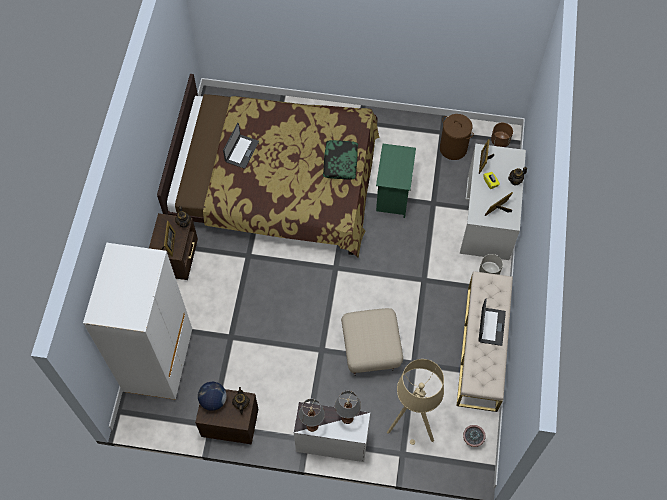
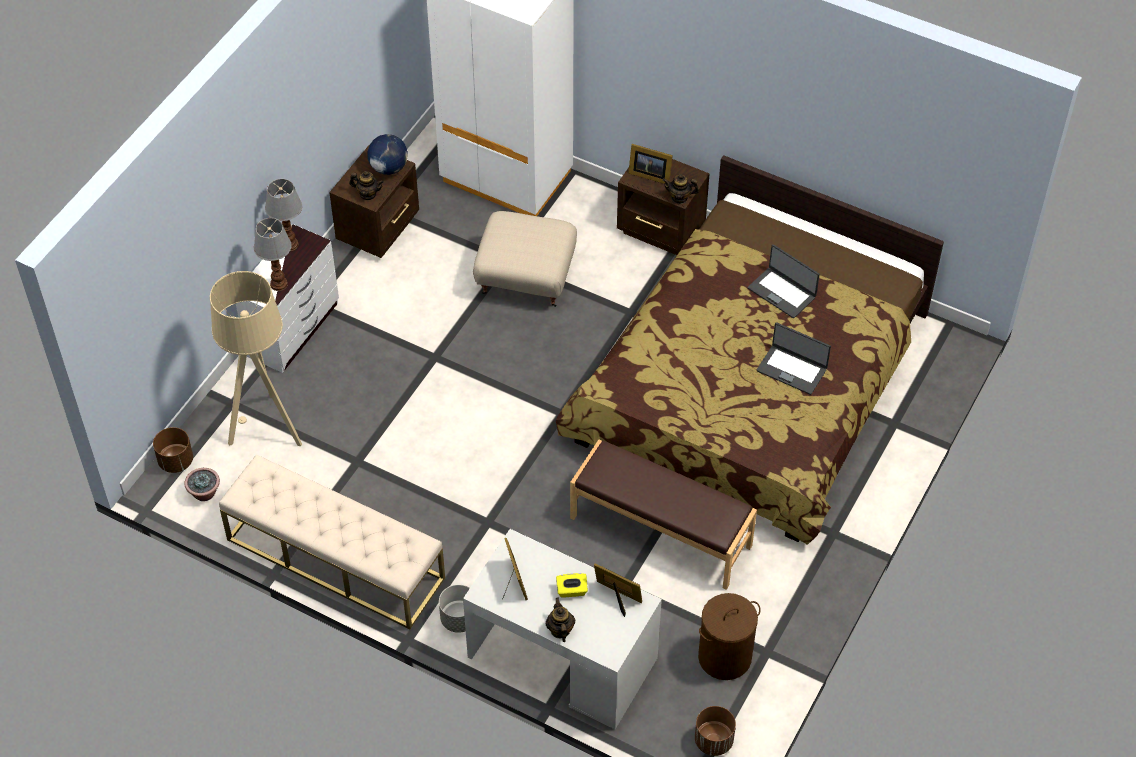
camera: 110 degrees right, 10 degrees down
pillow [323,140,358,180] -> none
beige ottoman [341,308,403,375] -> beige ottoman moved to [473,211,577,307]
green nightstand [376,144,416,218] -> brown bench [570,440,757,590]
laptop [478,298,506,346] -> laptop moved to [757,322,831,395]
none -> brown planter [153,427,193,473]

